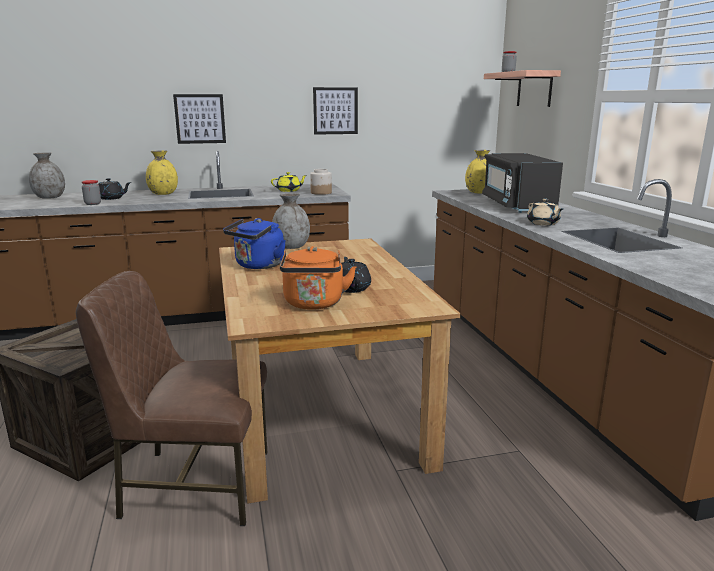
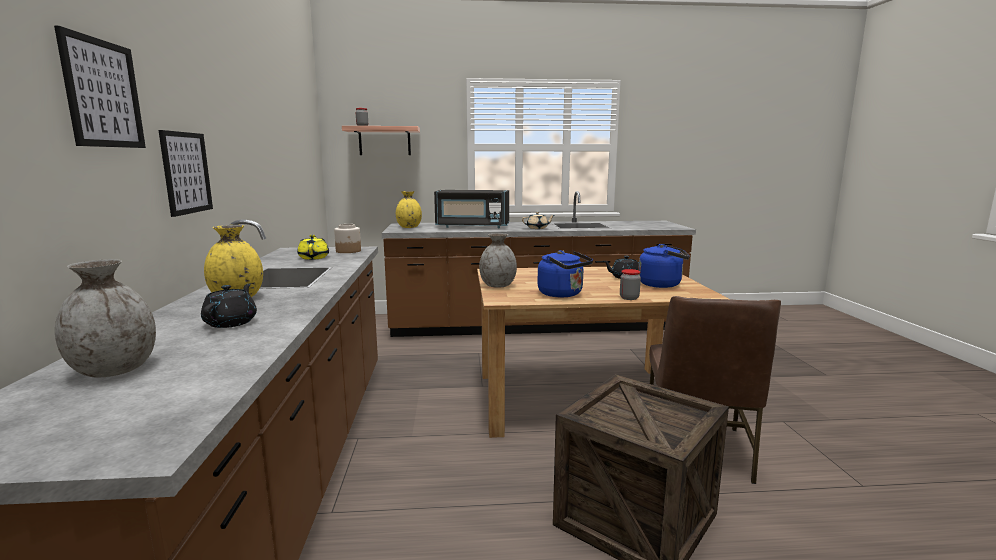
camera: 80 degrees left, 5 degrees down
jar [82,180,101,205] -> jar moved to [620,269,641,300]
orange kettle [280,246,356,310] -> blue kettle [638,244,690,288]
picture [313,87,358,135] -> picture moved to [54,26,146,148]

